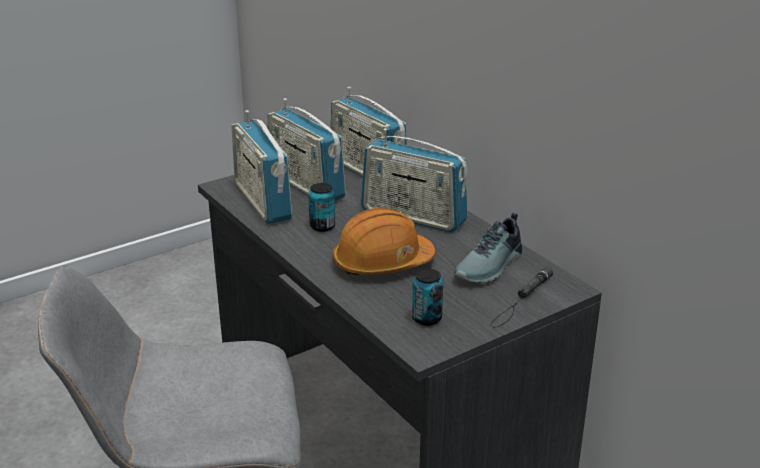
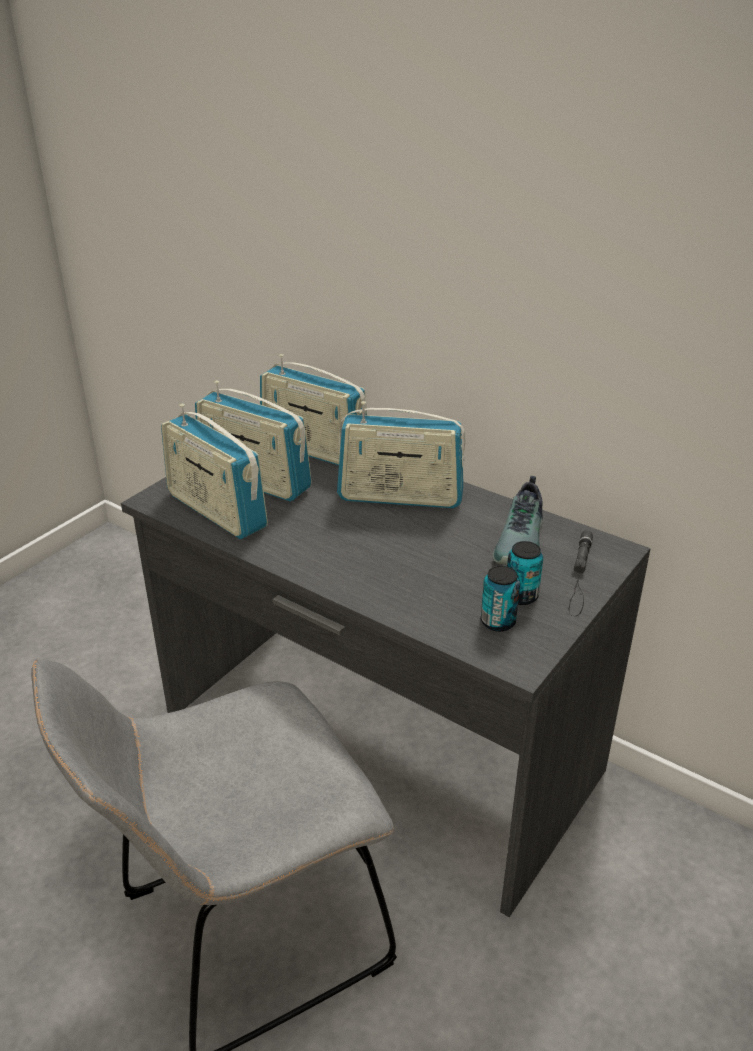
camera: 20 degrees left, 5 degrees up
can [308,183,335,232] -> can moved to [507,541,543,605]
orange hard hat [332,208,436,275] -> none

